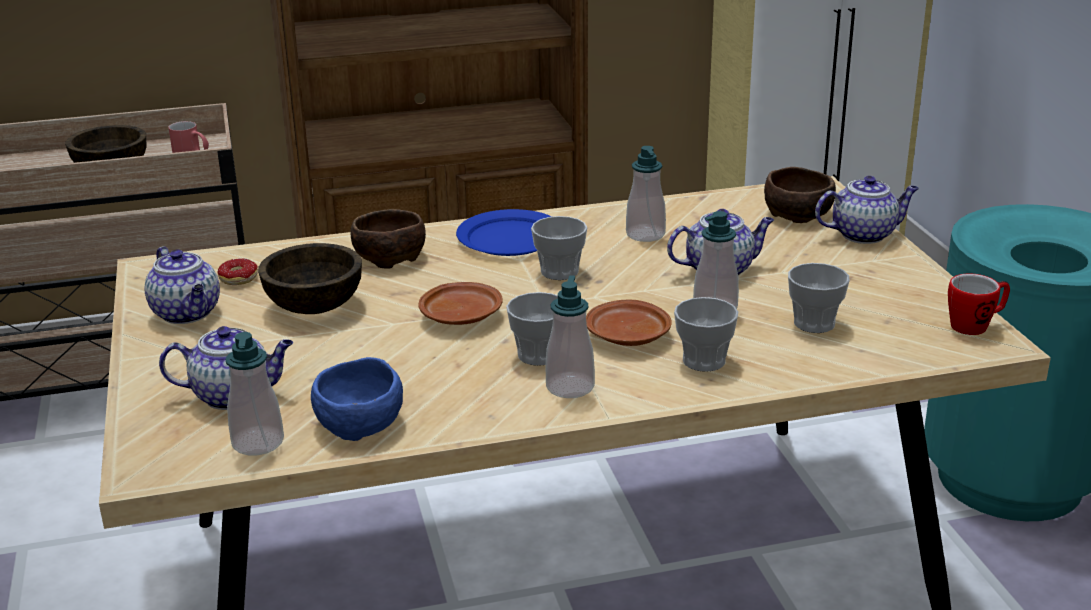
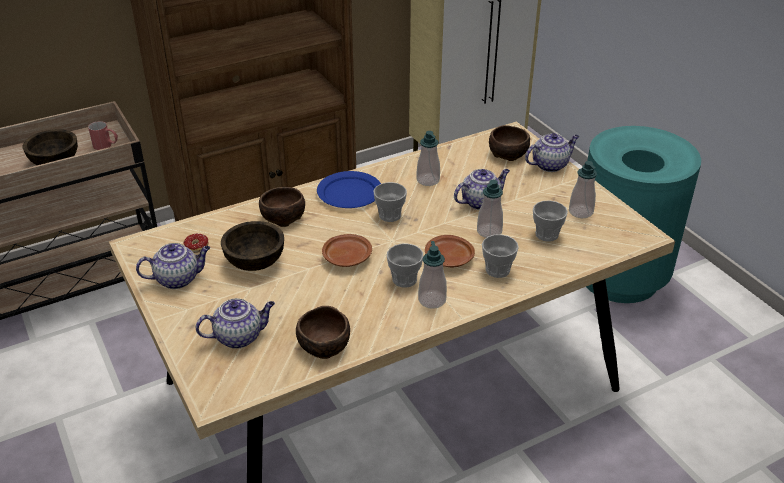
camera: 15 degrees left, 10 degrees up
teapot [145,246,220,324] -> teapot turned 60 degrees counterclockwise [136,243,210,289]
soap dispenser [225,332,284,456] -> soap dispenser moved to [569,161,597,218]
blue bowl [311,357,403,441] -> brown bowl [296,306,350,359]
mug [948,274,1010,335] -> none

